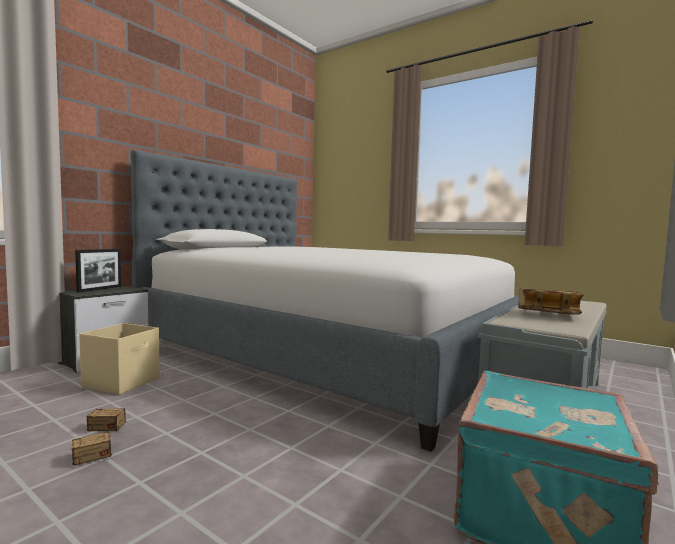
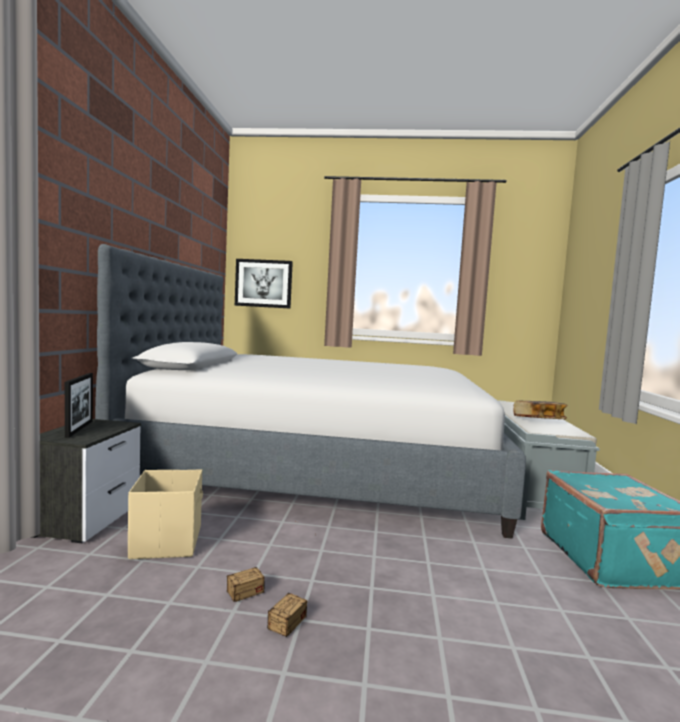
camera: 30 degrees left, 0 degrees up
none -> picture [235,259,293,308]

